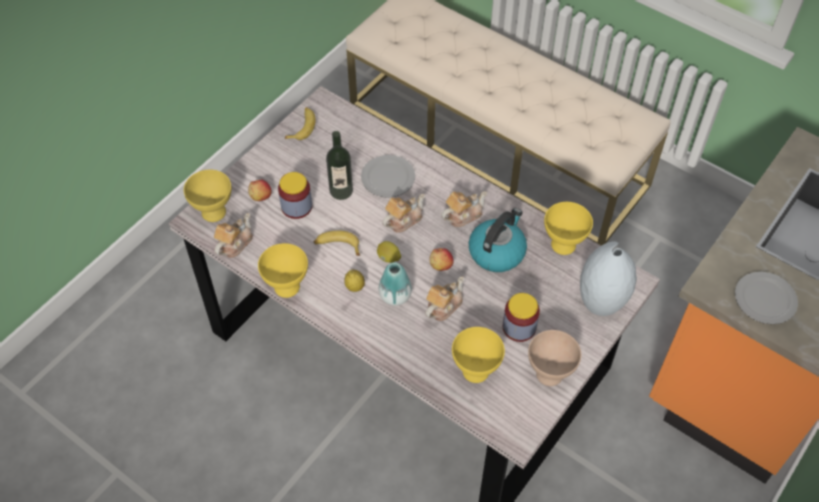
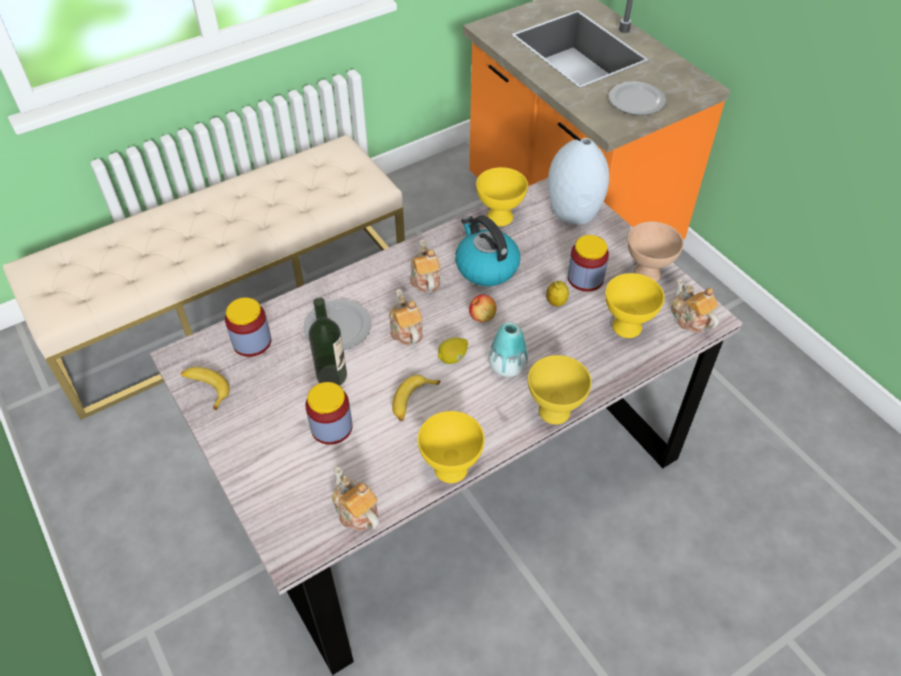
camera: 70 degrees left, 5 degrees down
yellow bowl [184,170,231,222] -> yellow bowl moved to [528,355,591,425]
apple [248,179,272,201] -> none
lemon [344,269,365,292] -> lemon moved to [546,281,569,307]
teapot [425,276,464,321] -> teapot moved to [671,279,719,333]
none -> jar [225,297,271,357]

